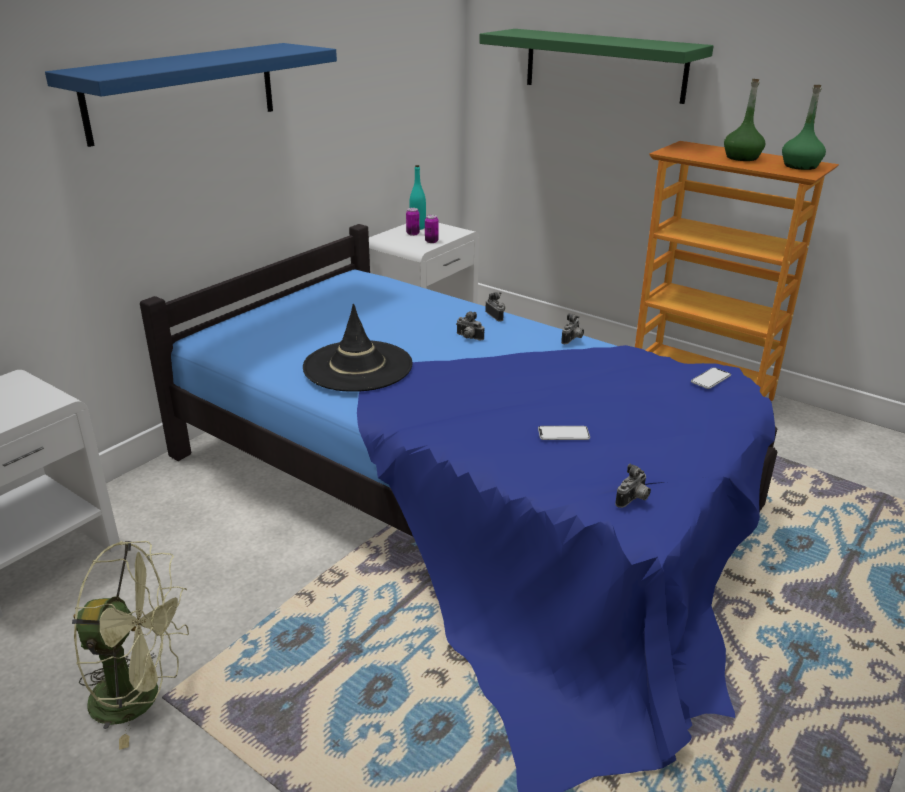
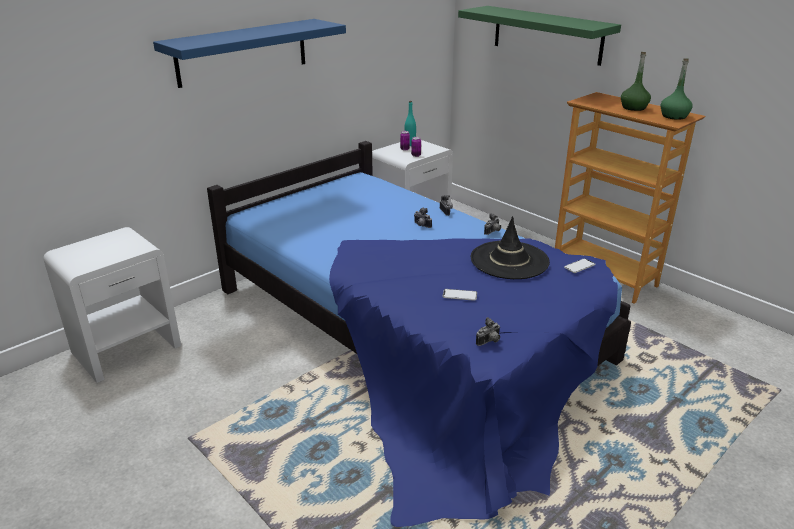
camera: 10 degrees right, 0 degrees up
green fan [72,541,189,750] -> none
black hat [303,304,413,392] -> black hat moved to [471,216,550,279]

